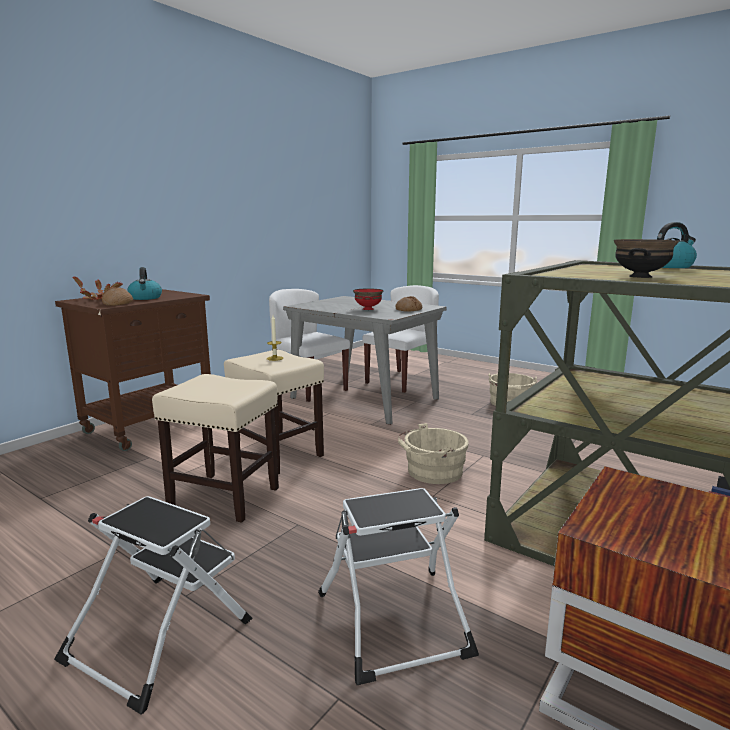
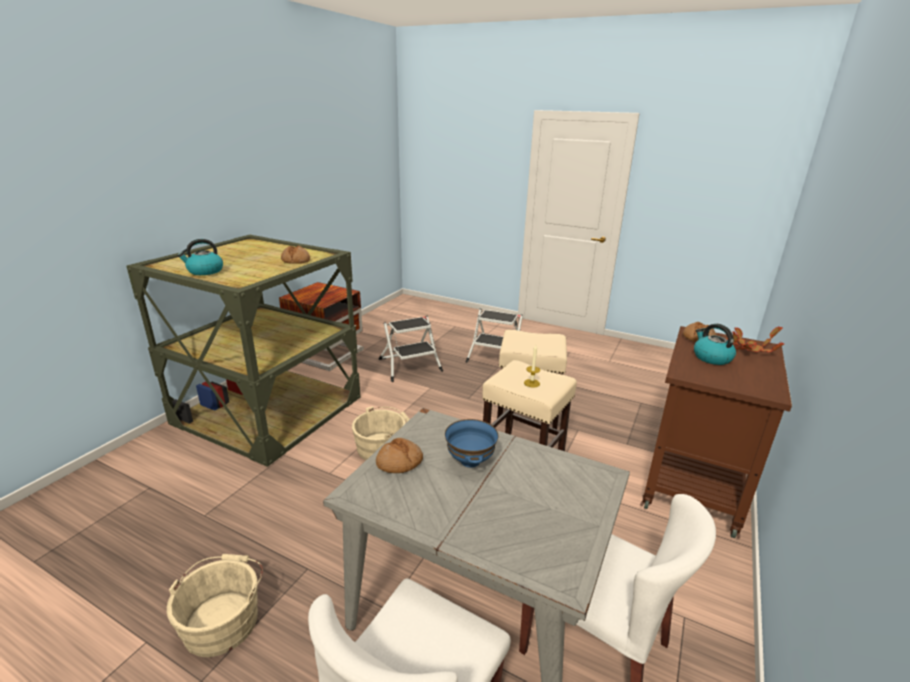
camera: 170 degrees right, 10 degrees up
red bowl [353,288,383,310] -> blue bowl [445,419,499,468]
black bowl [614,239,679,278] -> none
none -> bread [281,246,310,264]

